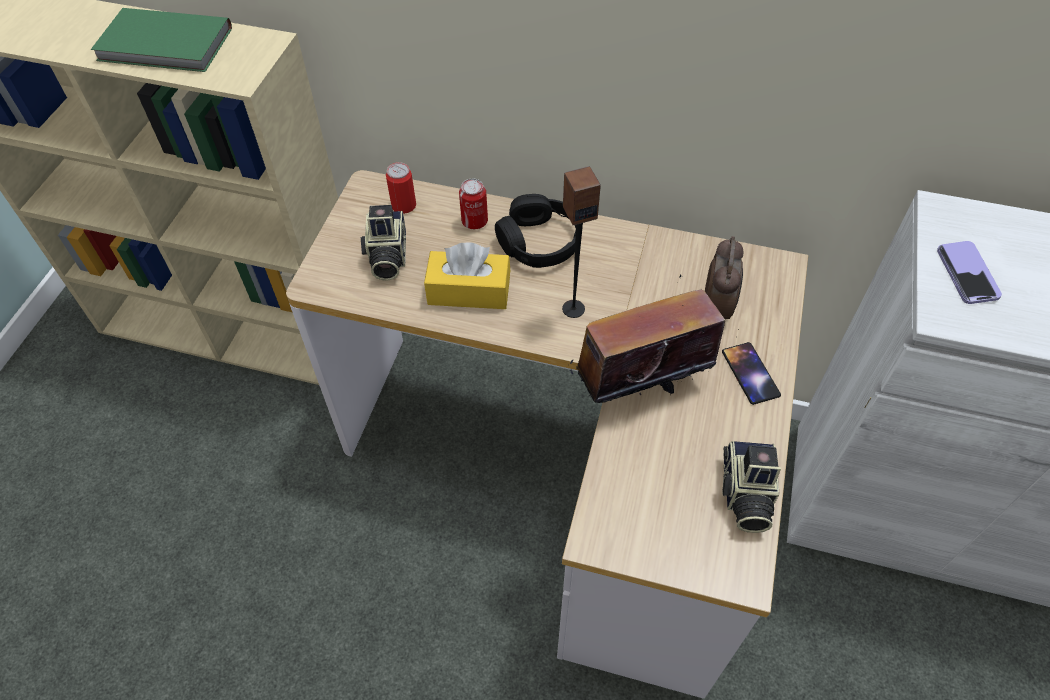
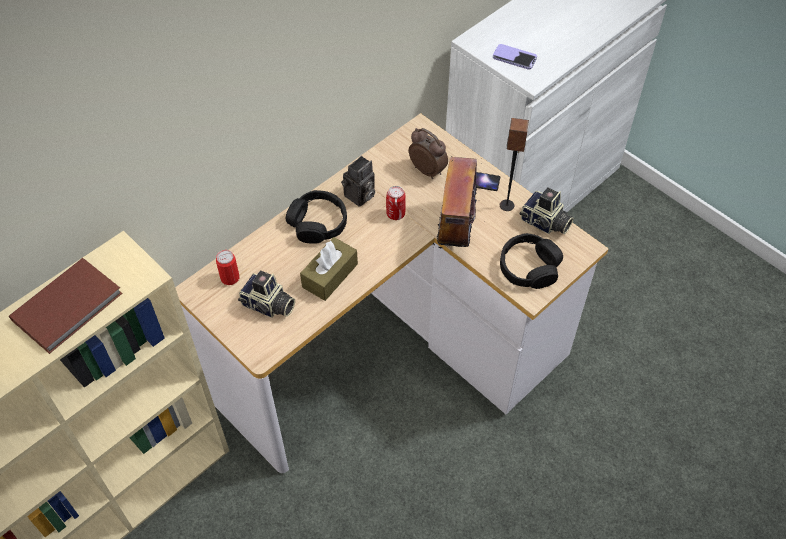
camera: 60 degrees left, 0 degrees up
green book [91,8,232,72] -> brown book [9,258,123,354]
yellow tissue box [424,242,510,309] -> brown tissue box [300,237,358,301]
can [459,179,488,229] -> can moved to [386,186,406,220]
speaker [562,166,601,318] -> speaker moved to [500,118,529,211]
none -> camera [341,156,375,207]
none -> black headphones [500,233,563,289]

